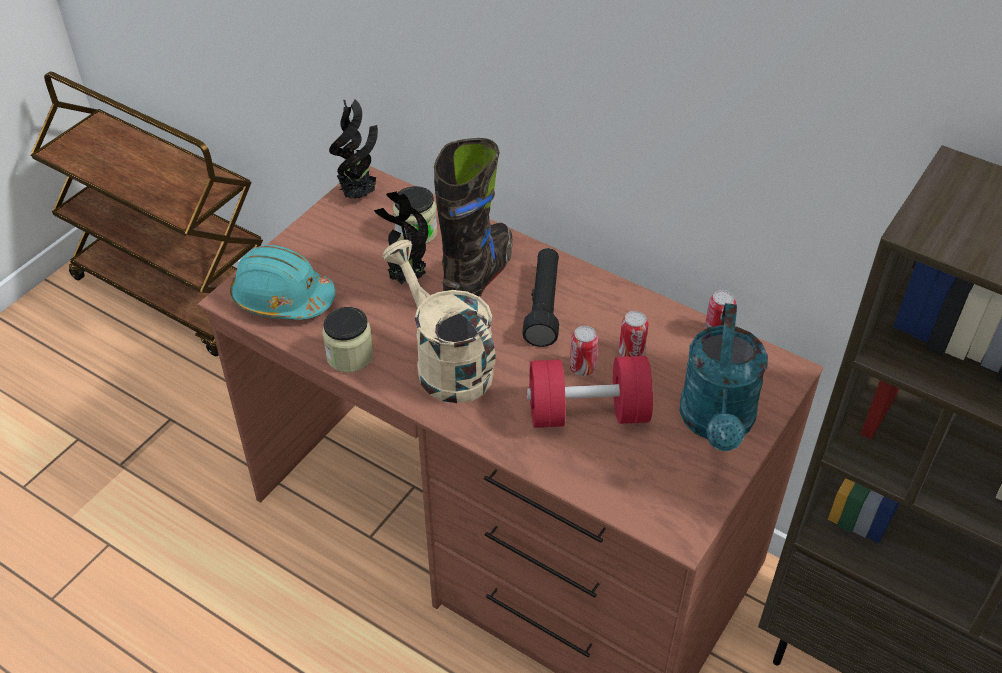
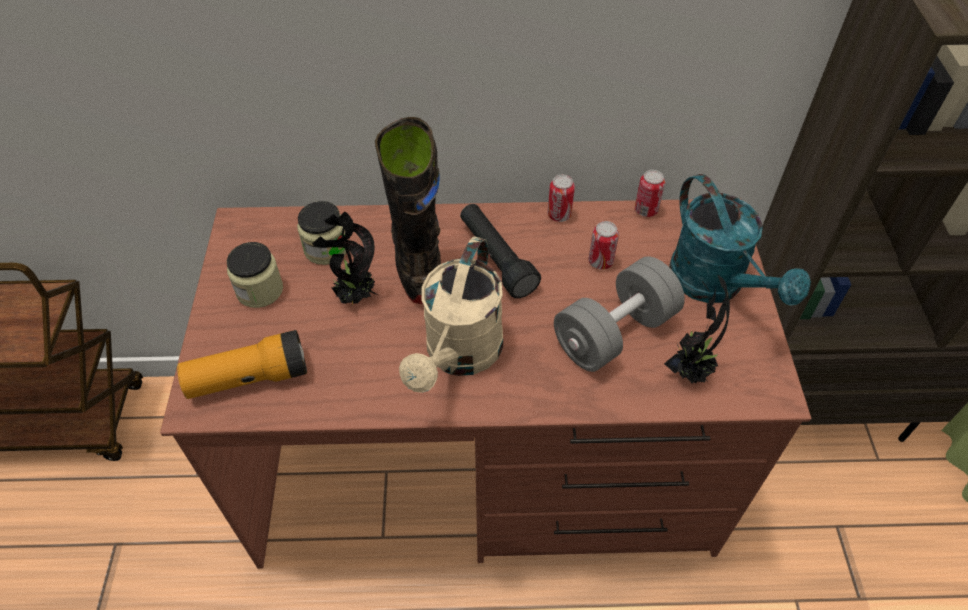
camera: 35 degrees left, 5 degrees up
turquoise hard hat [230,245,335,320] -> flashlight [177,330,307,399]
jar [322,307,373,373] -> jar moved to [227,242,283,308]
potted plant [329,99,378,199] -> potted plant moved to [664,275,730,384]
beige watering can [382,240,496,403] -> beige watering can turned 90 degrees counterclockwise [399,236,503,393]
red dumbbell [527,356,653,428] -> grey dumbbell [554,256,685,372]
can [570,326,598,376] -> can moved to [548,174,575,222]

